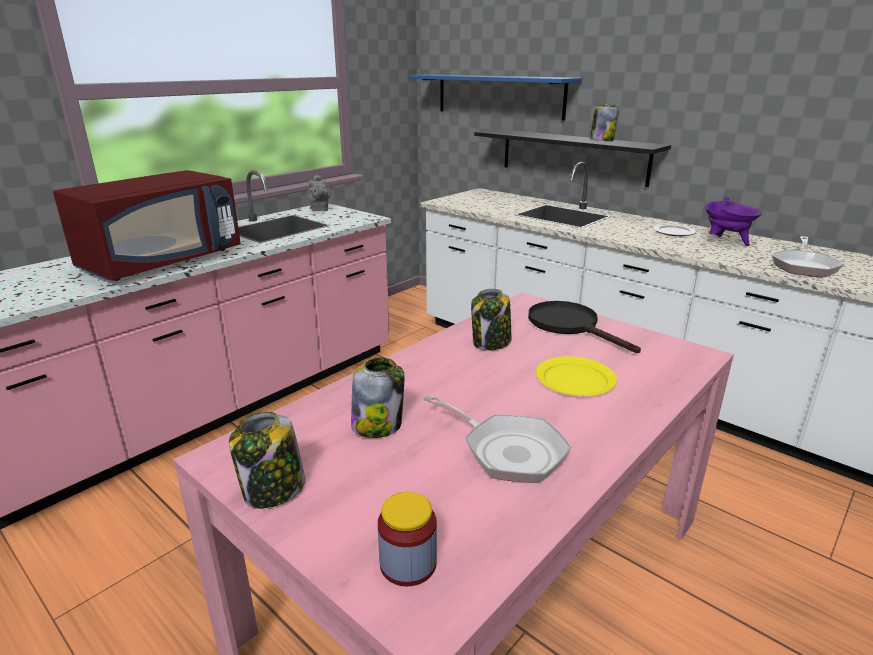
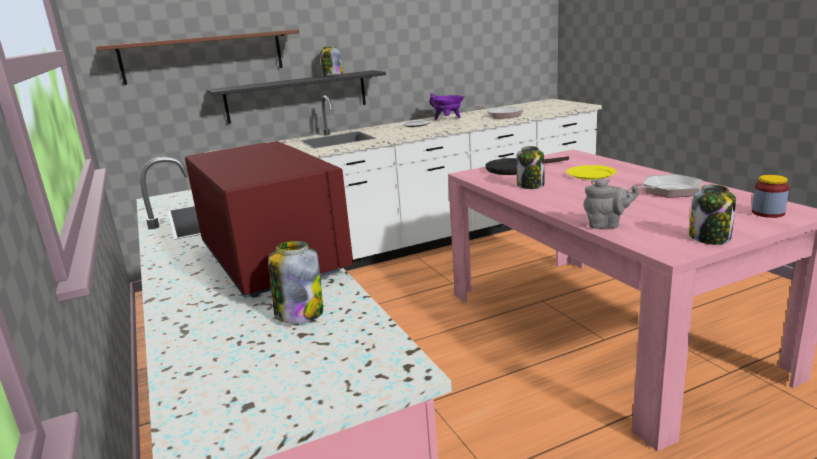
camera: 65 degrees left, 5 degrees down
grey teapot [307,175,331,211] -> grey teapot moved to [583,178,638,229]
jar [351,357,404,438] -> jar moved to [268,241,323,323]
blue shelf [409,74,582,120] -> brown shelf [97,30,299,85]

